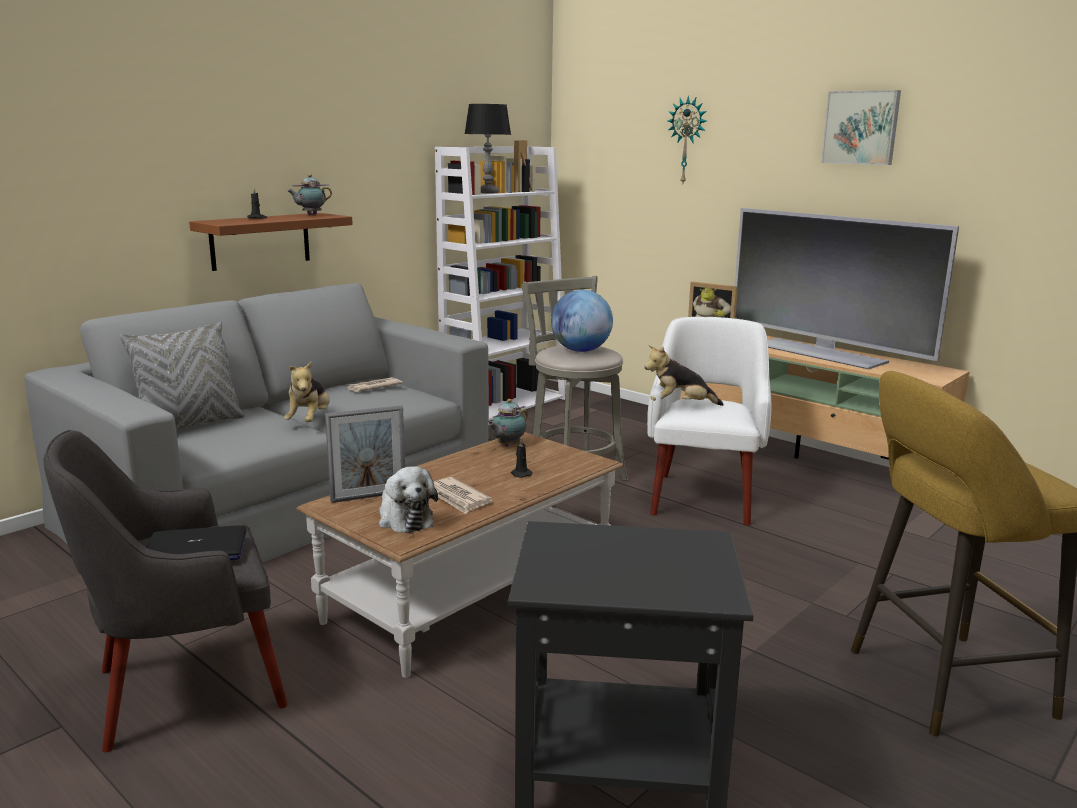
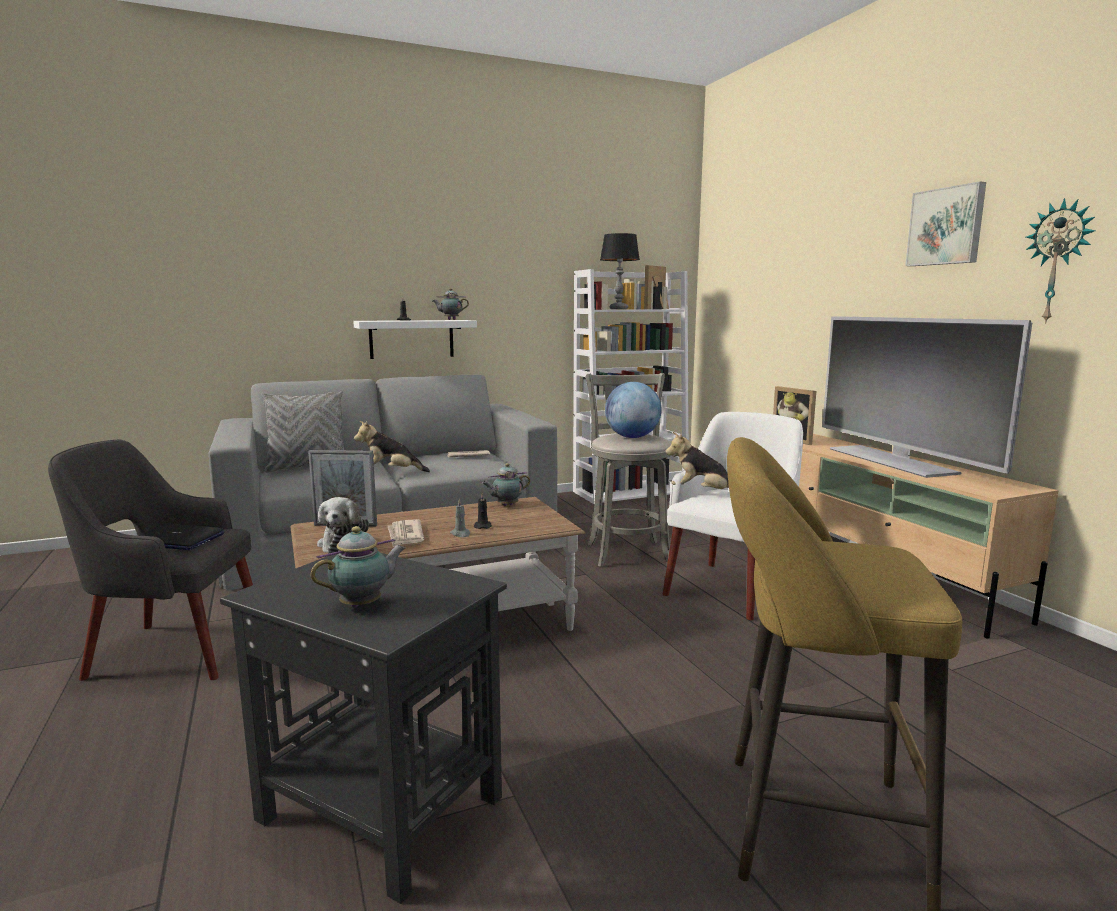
camera: 25 degrees right, 5 degrees down
brown shelf [189,213,353,271] -> white shelf [353,320,477,359]
plush toy [284,361,330,422] -> plush toy turned 60 degrees clockwise [354,421,430,472]
wall clock [668,95,706,183] -> wall clock moved to [1026,198,1096,324]
none -> teapot [311,526,406,608]
none -> grey candle [450,498,470,537]

